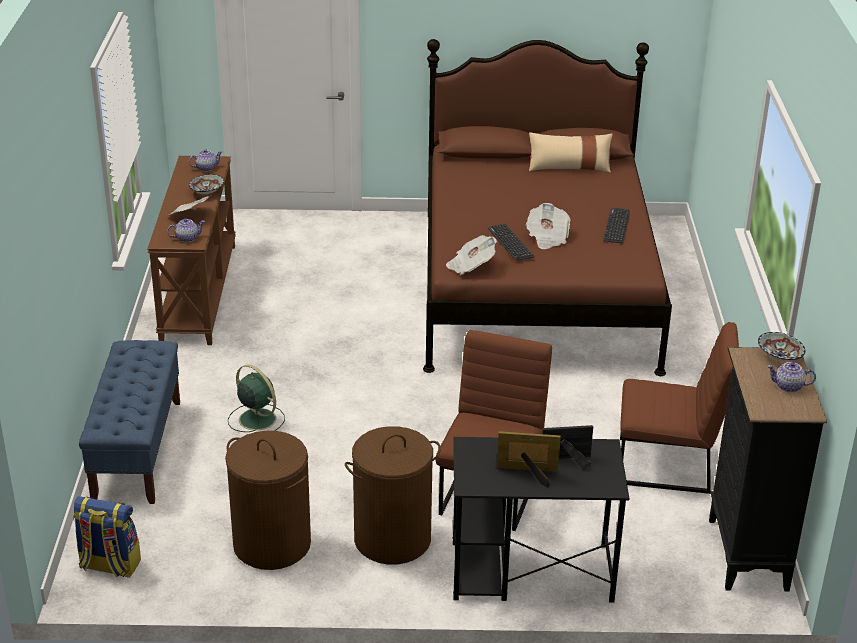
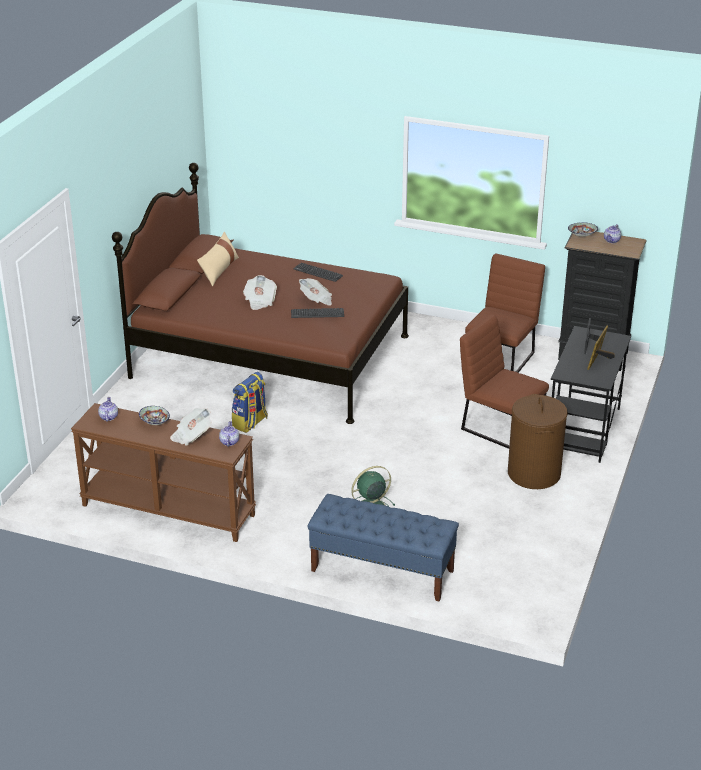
camera: 70 degrees left, 0 degrees up
backpack [73,496,141,578] -> backpack moved to [232,372,268,433]
brown laundry basket [225,431,311,570] -> none
newspaper [446,235,497,275] -> newspaper moved to [243,275,277,310]

